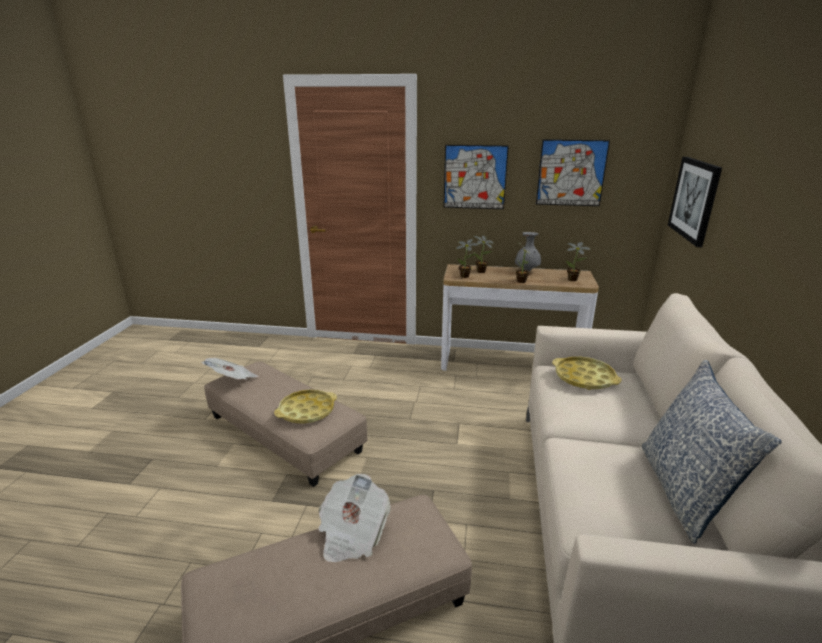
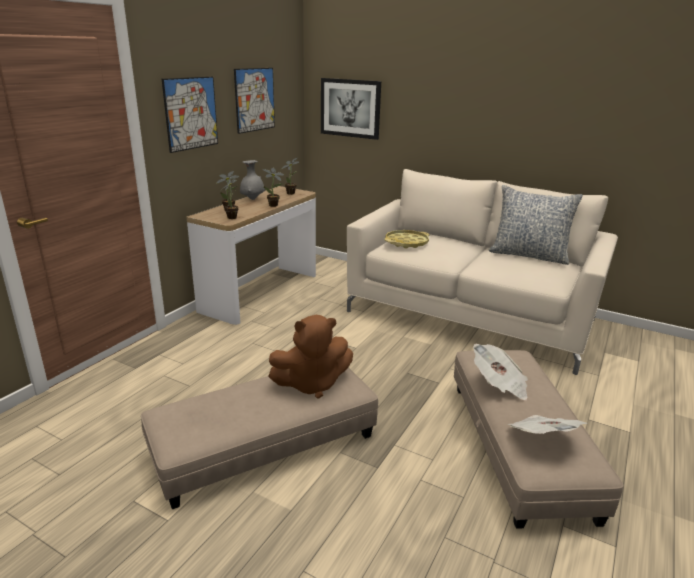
camera: 70 degrees left, 0 degrees up
newspaper [201,358,259,380] -> newspaper moved to [507,415,587,434]
yellow tray [274,389,337,424] -> brown plush toy [268,315,353,399]

